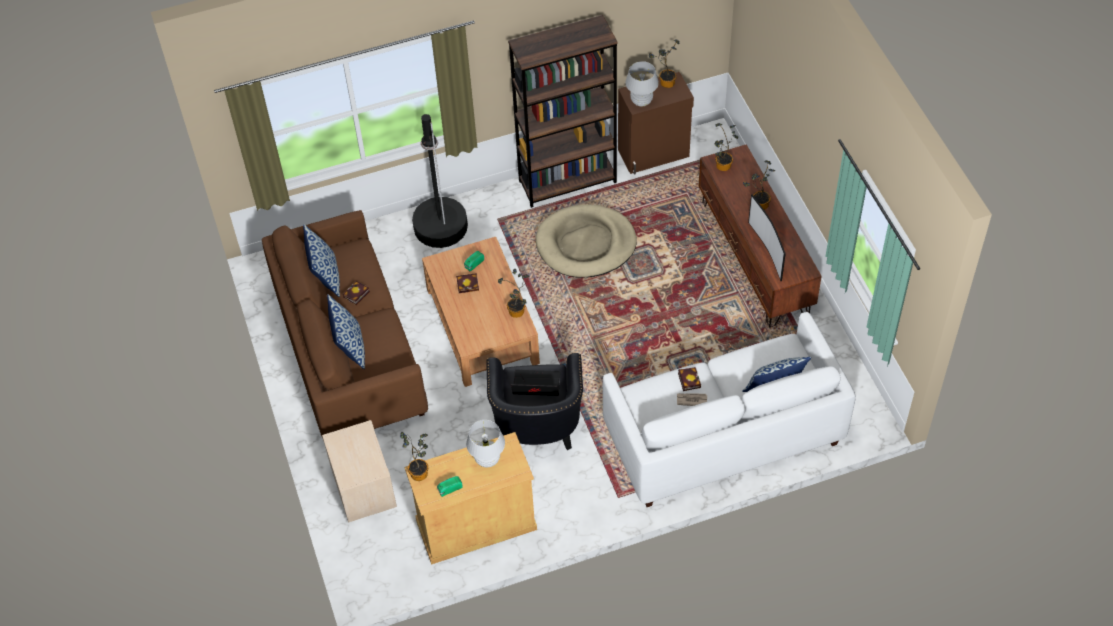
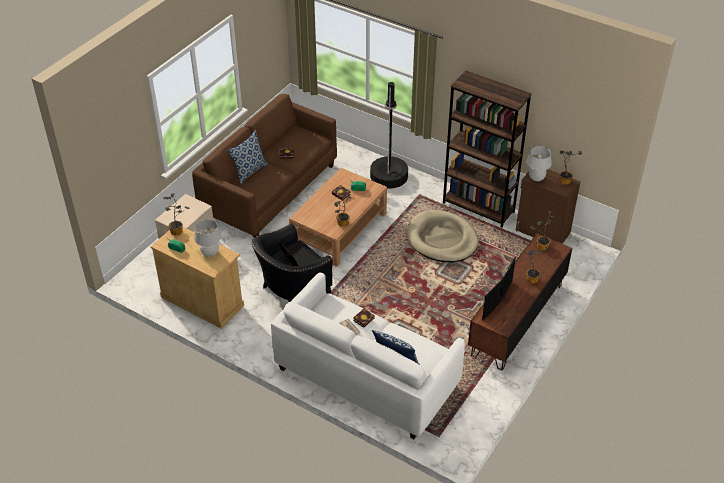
camera: 50 degrees right, 10 degrees down
pillow [303,224,340,297] -> none

